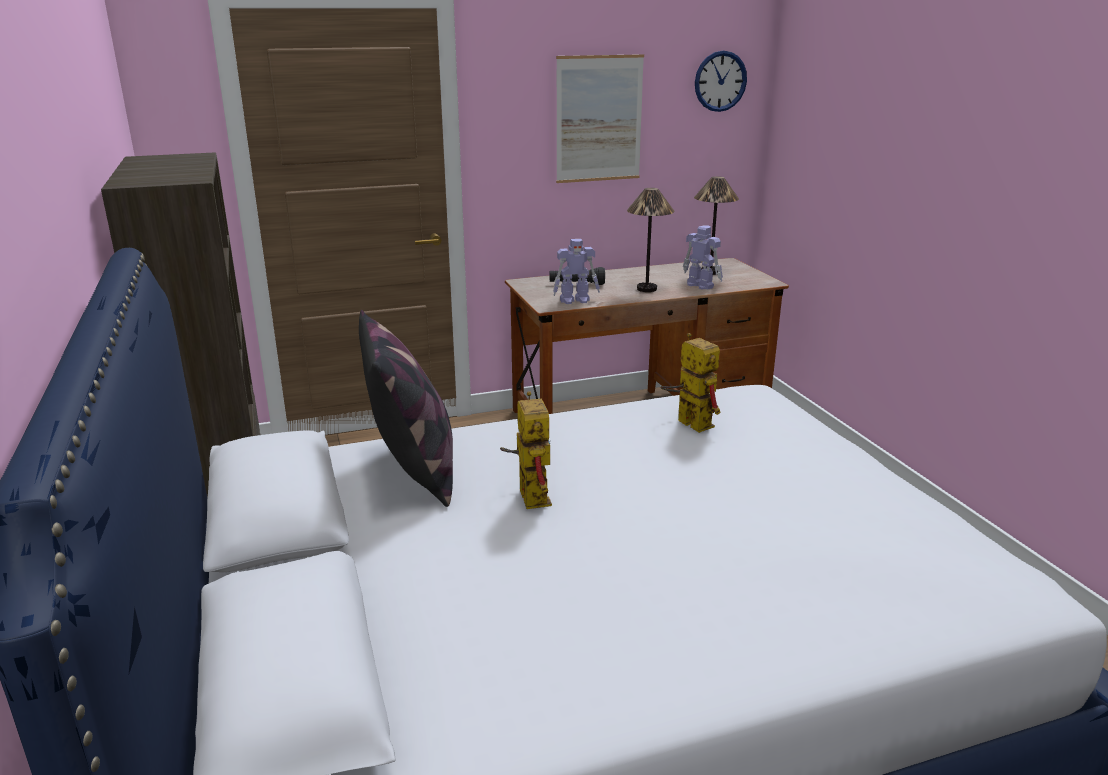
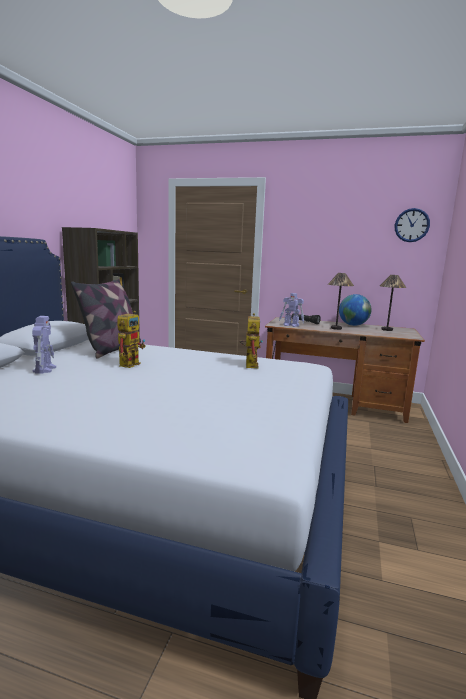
camera: 35 degrees right, 10 degrees down
picture [556,54,644,183] -> none
toy robot [683,226,723,290] -> toy robot moved to [32,316,56,373]
none -> globe [339,294,371,326]

